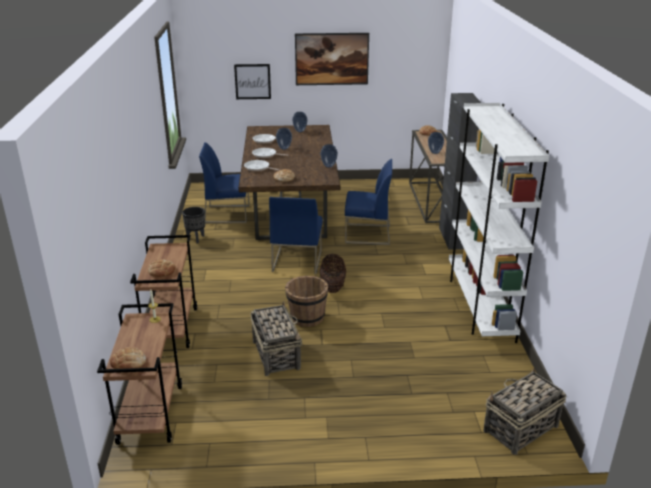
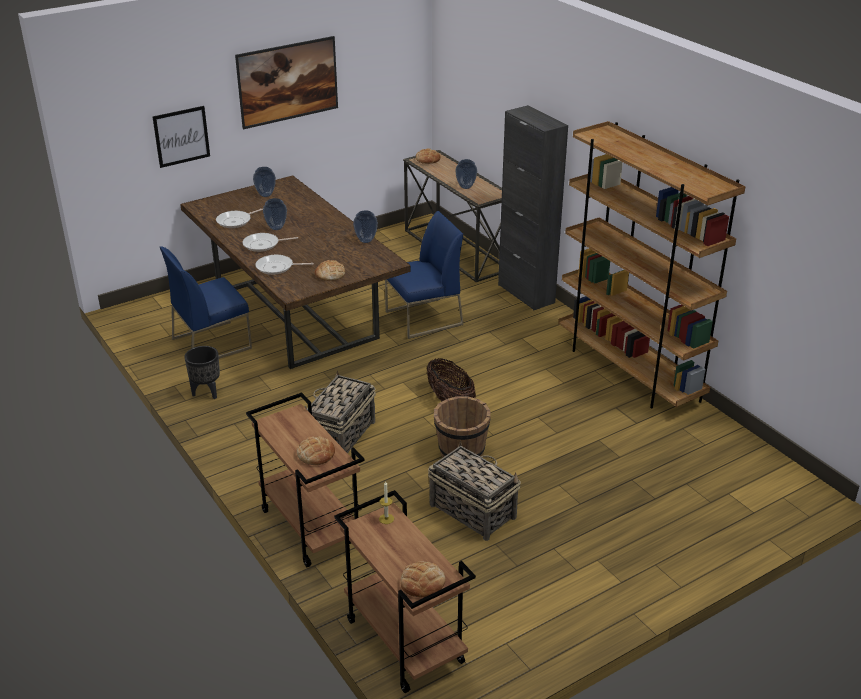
camera: 30 degrees left, 5 degrees up
blue chair [269,197,323,275] -> none
white bookcase [449,103,549,343] -> brown bookcase [558,121,746,408]
basket [483,368,566,455] -> basket moved to [305,371,376,453]

